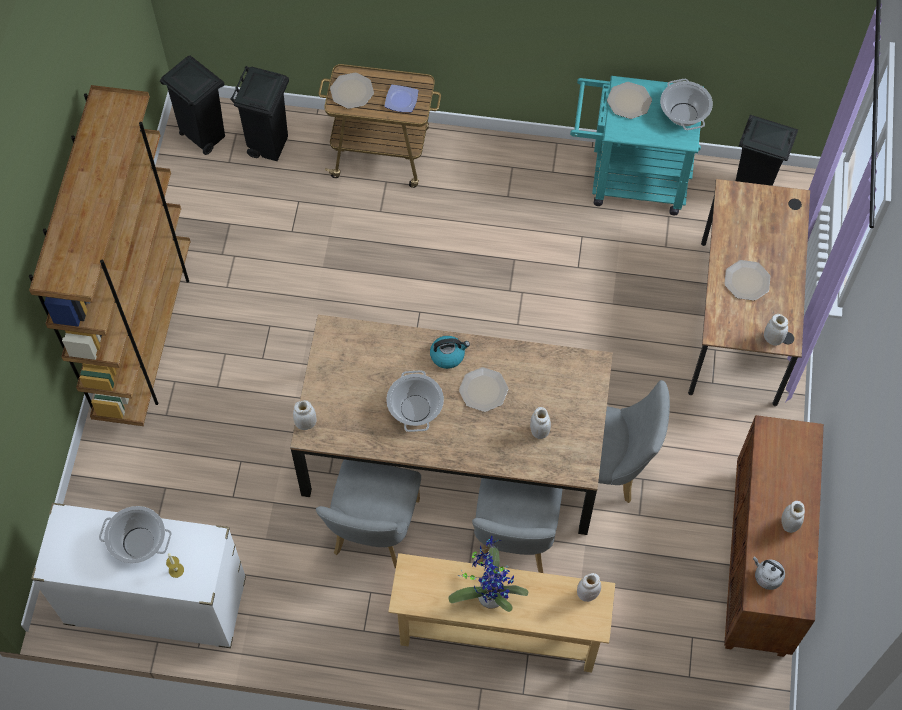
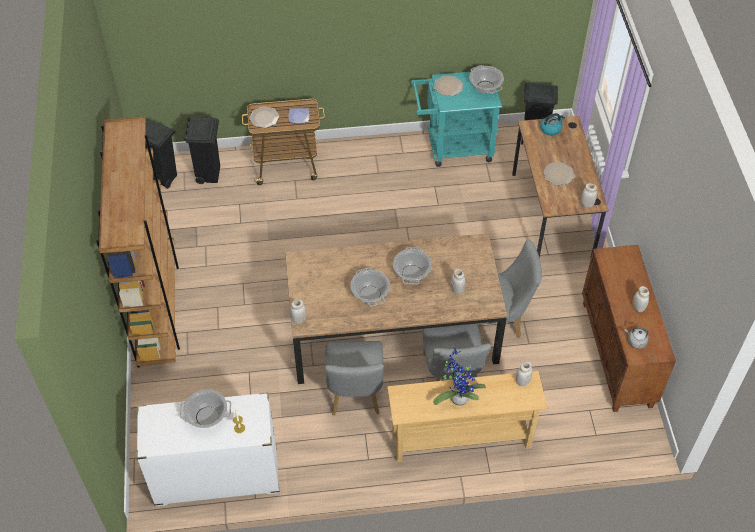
camera: 15 degrees left, 10 degrees down
kettle [430,336,470,369] -> kettle moved to [540,113,565,136]
plate [459,367,508,412] -> cooking pot [393,247,432,285]

